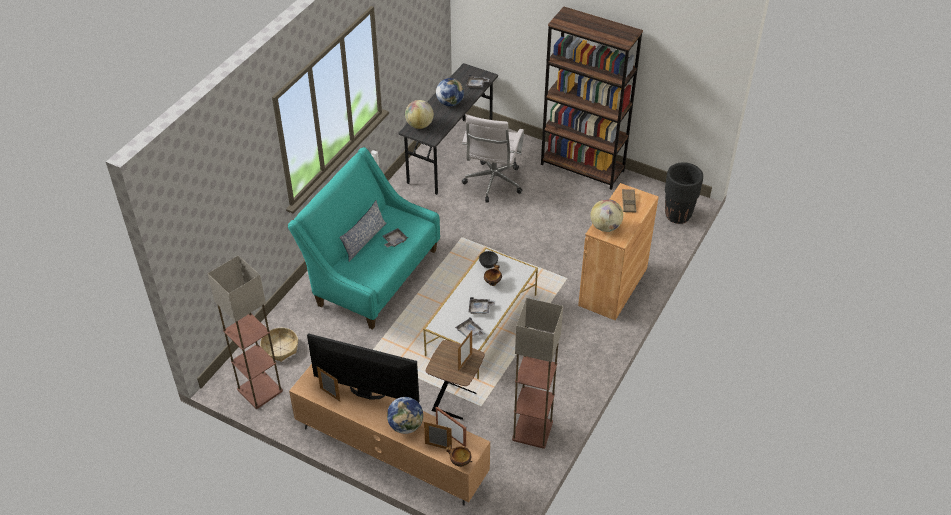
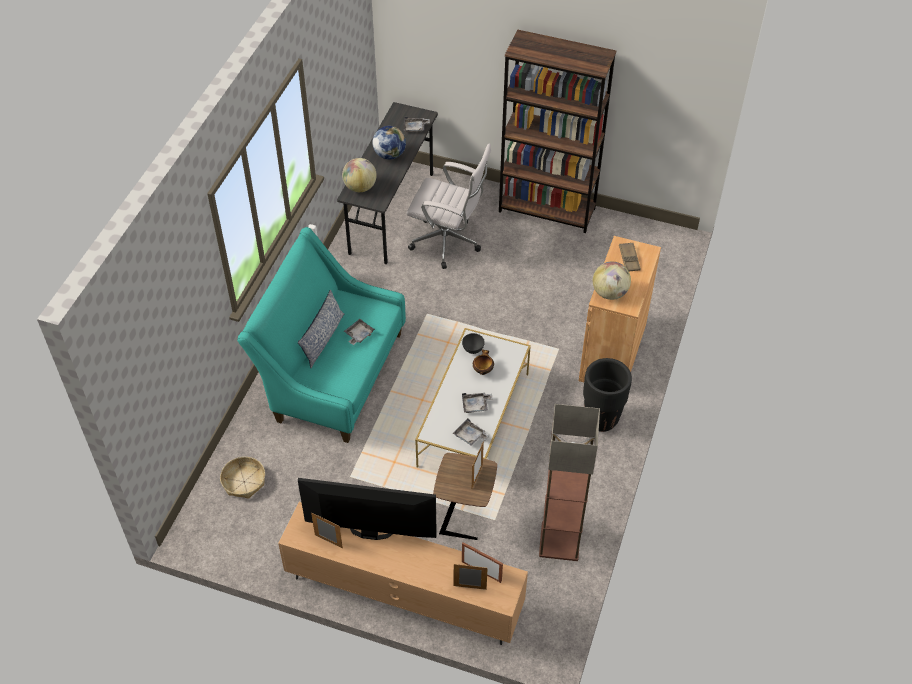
camera: 10 degrees left, 5 degrees up
floor lamp [207,255,283,409] -> none
globe [387,397,423,434] -> none
bowl [446,445,472,467] -> none
white office chair [462,115,524,202] -> white office chair turned 75 degrees counterclockwise [406,144,491,269]
black planter [665,162,703,224] -> black planter moved to [583,358,632,432]

